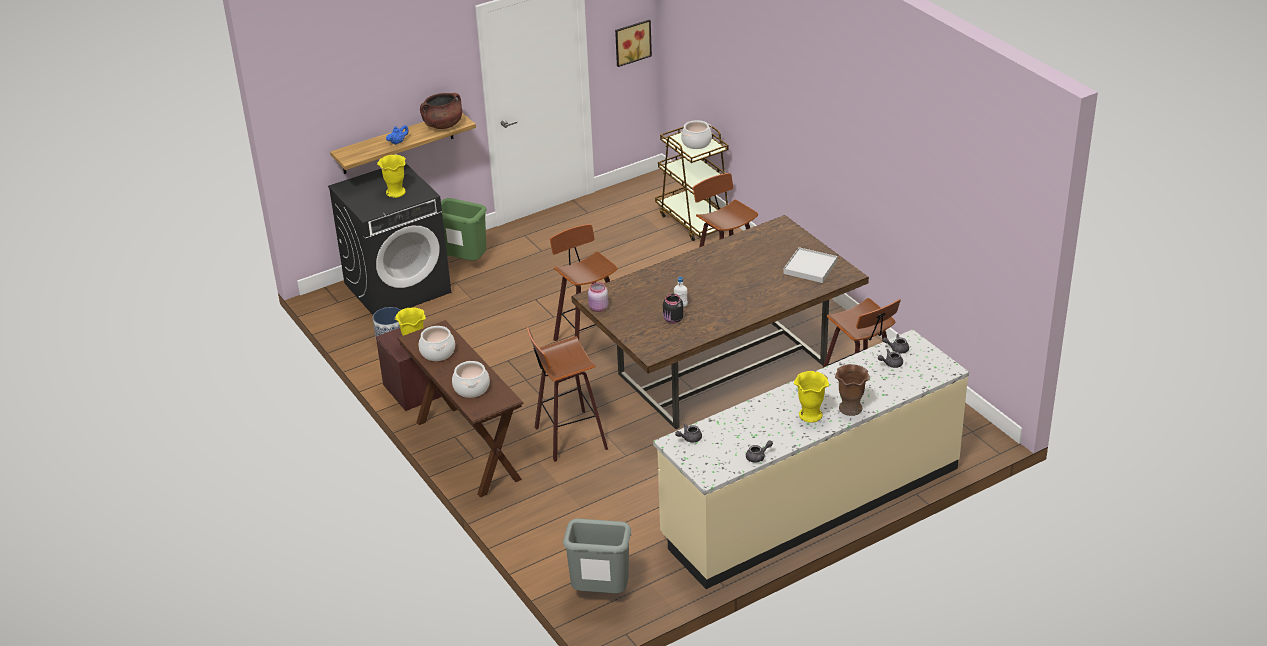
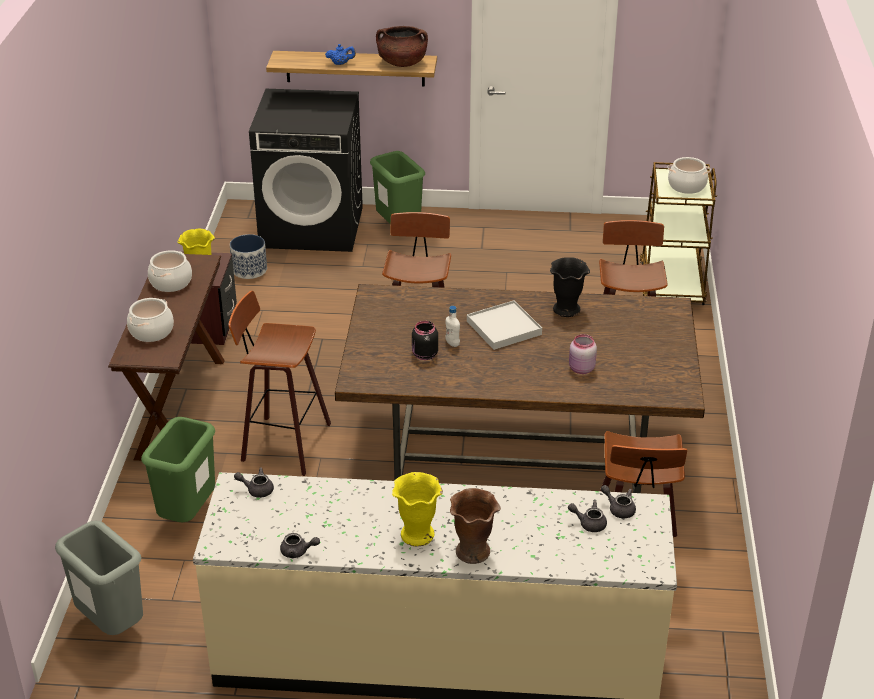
camera: 35 degrees right, 0 degrees up
yellow vase [377,155,406,198] -> none
pink jar [588,282,608,312] -> pink jar moved to [569,334,597,374]
picture [615,20,652,67] -> none
white tray [783,247,838,283] -> white tray moved to [467,300,542,350]
none -> green trash can [141,417,215,523]
none -> black vase [550,257,590,317]

